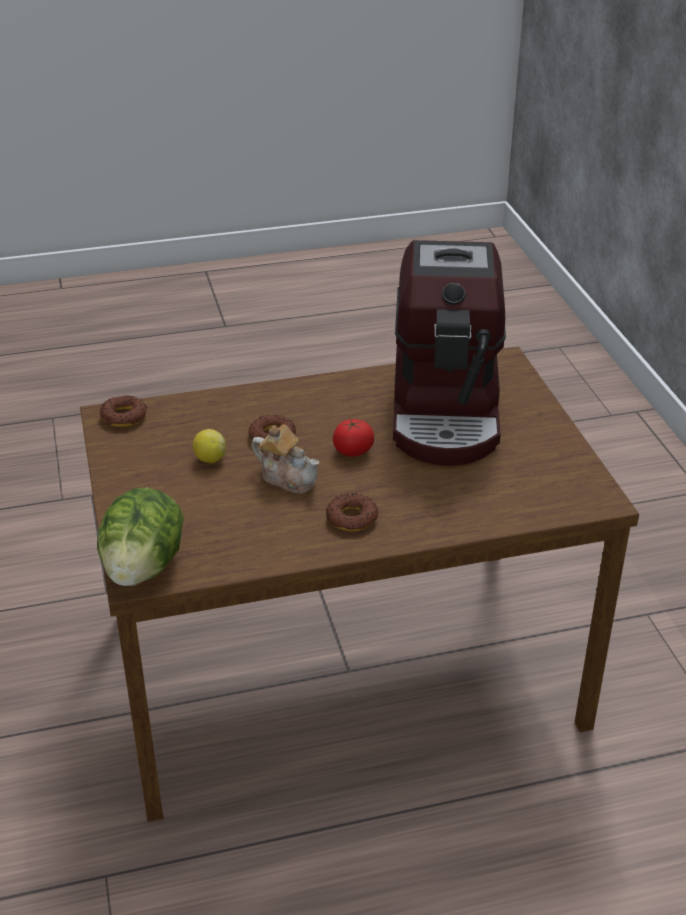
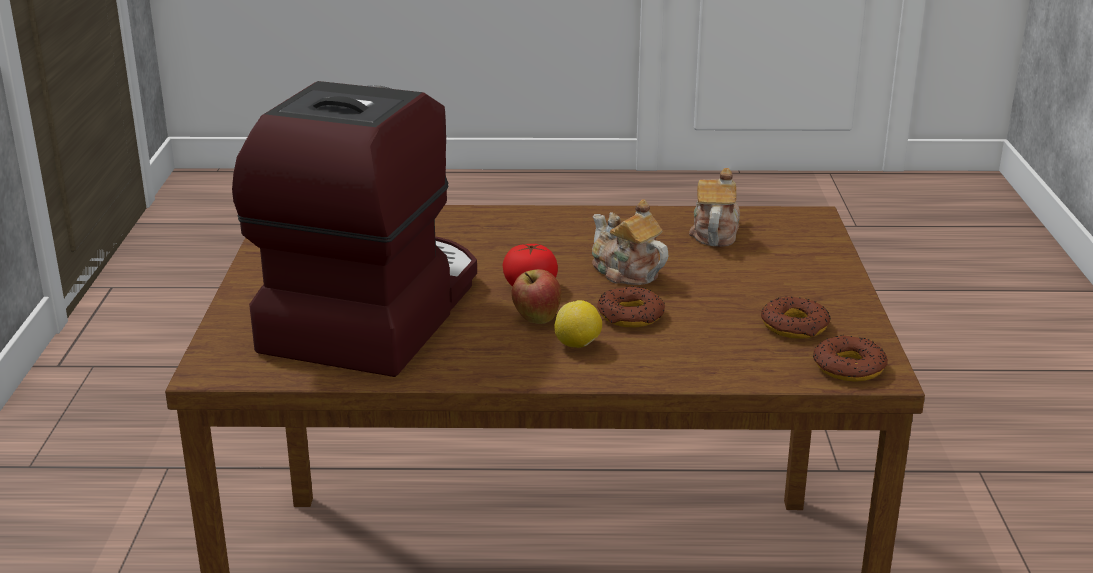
camera: 165 degrees left, 10 degrees down
lettuce [97,488,184,586] -> none
lemon [192,429,226,463] -> lemon moved to [554,300,602,348]
donut [326,493,378,532] -> donut moved to [761,297,831,339]
none -> apple [511,269,562,324]
none -> teapot [689,168,740,247]

